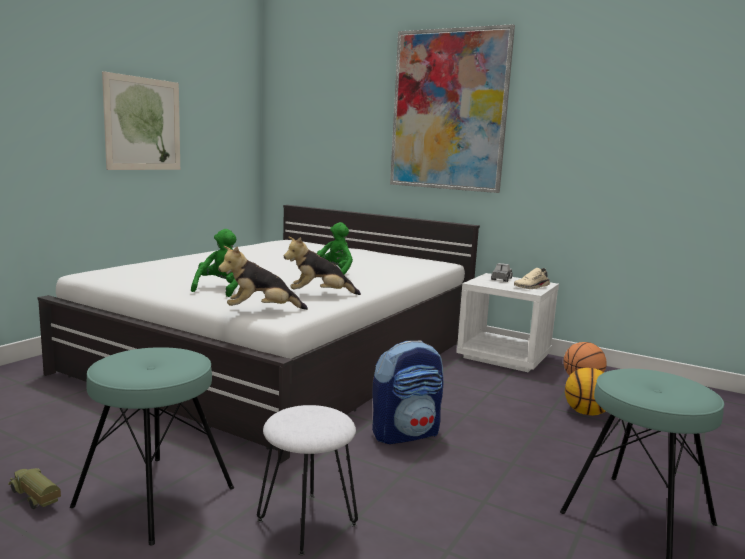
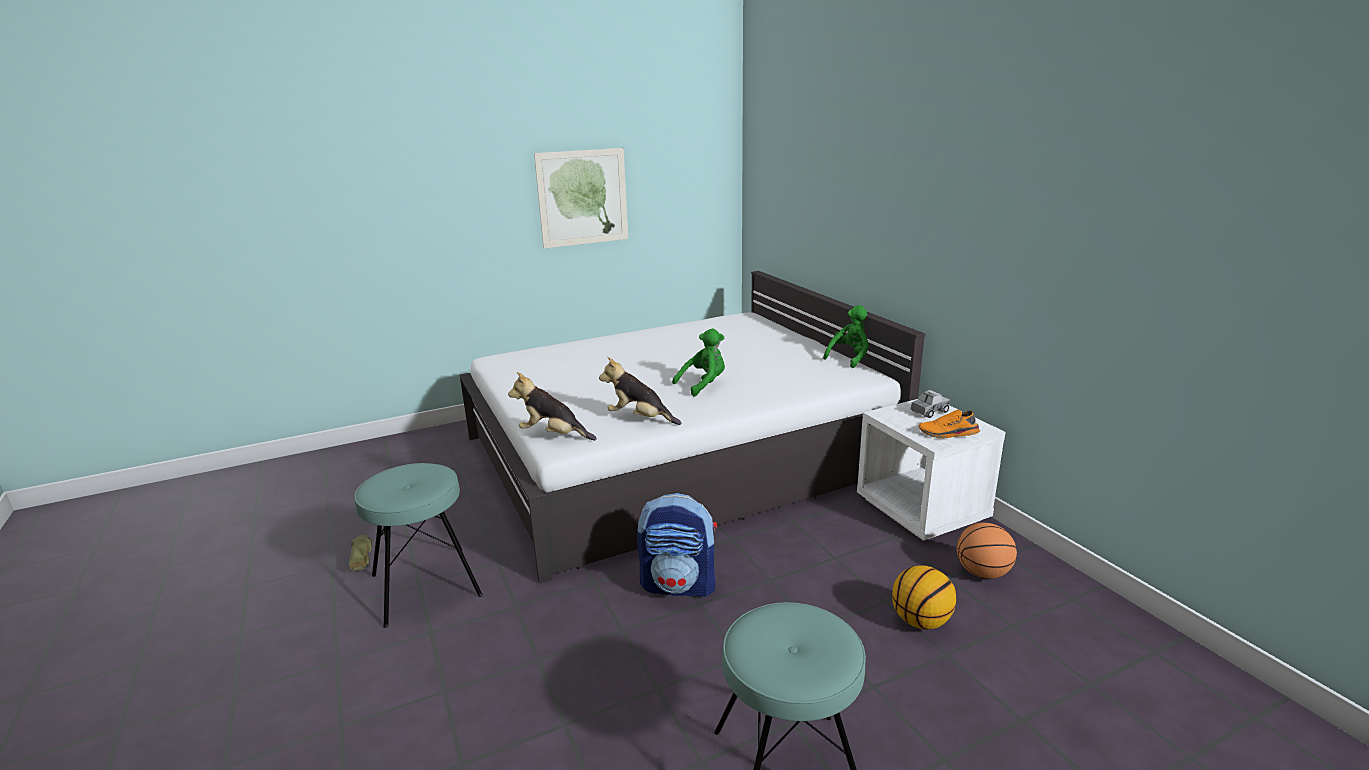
camera: 35 degrees right, 10 degrees up
green plush toy [191,229,238,297] -> green plush toy moved to [823,305,869,368]
white stool [257,405,358,555] -> none
picture [390,24,515,193] -> none
beige shoe [514,268,550,289] -> orange shoe [919,409,980,438]

